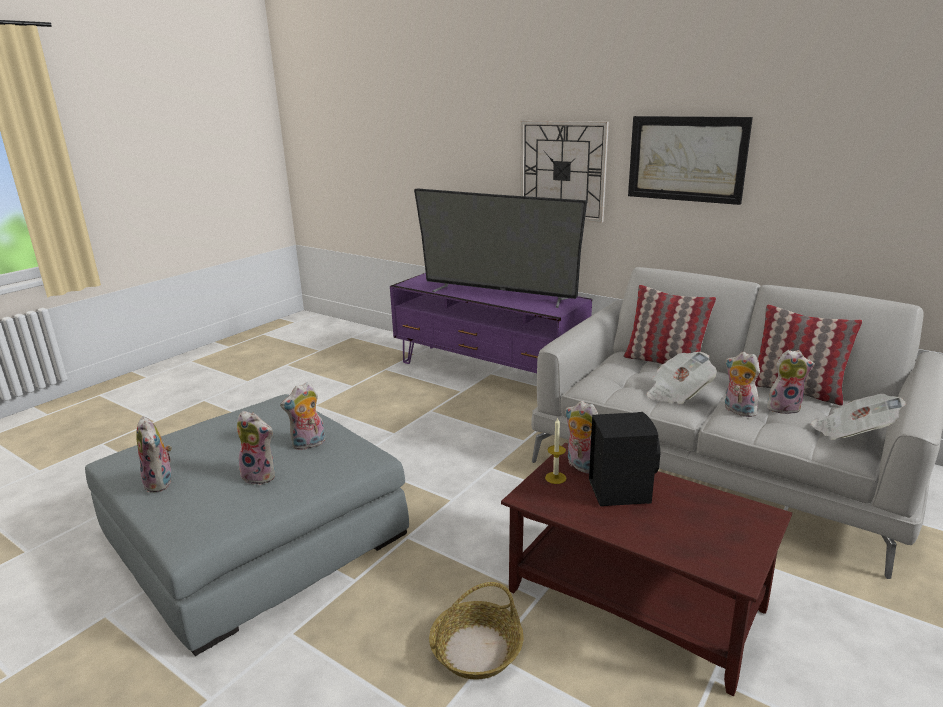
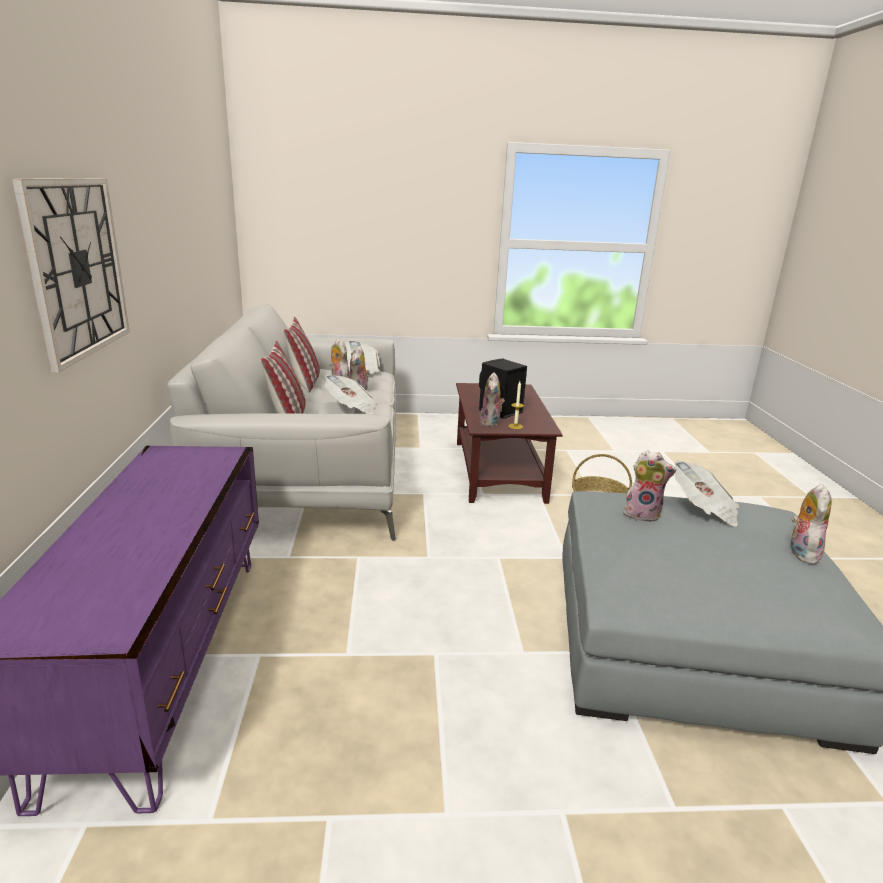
camera: 130 degrees left, 0 degrees up
plush toy [237,411,275,485] -> newspaper [674,460,739,527]
television [414,188,587,308] -> none
picture [628,116,753,205] -> none

